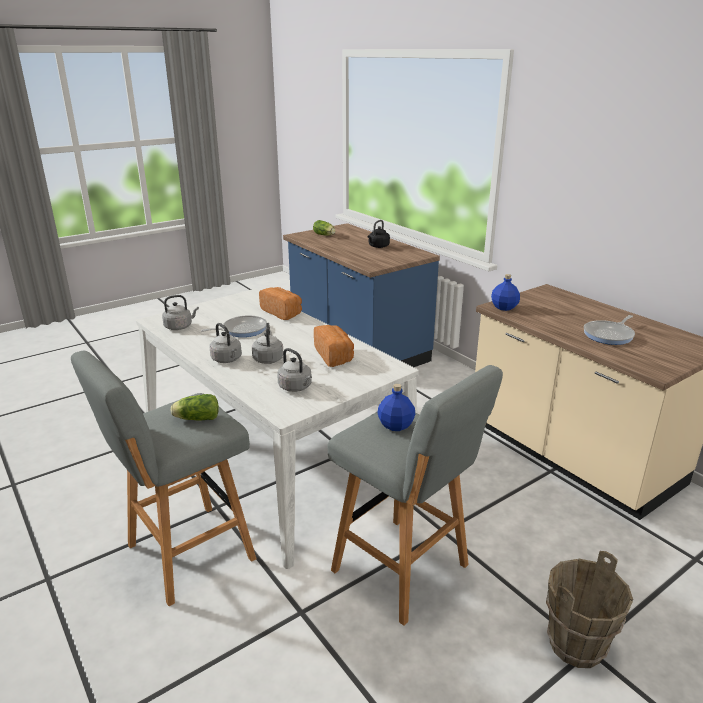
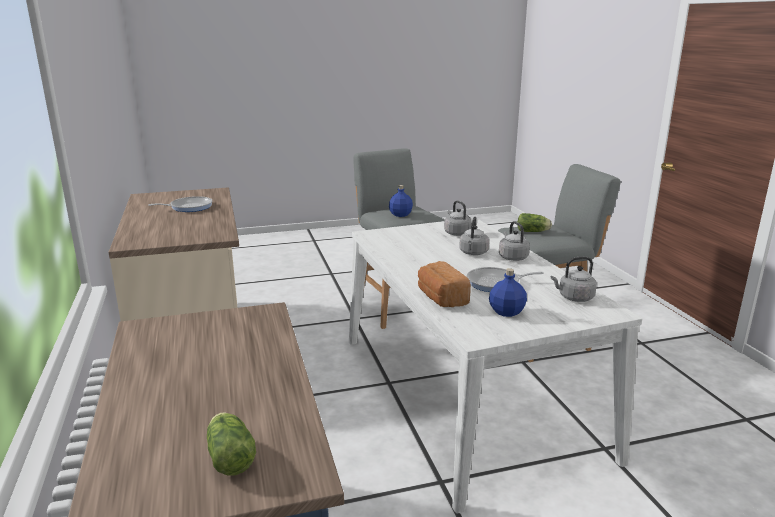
camera: 160 degrees left, 5 degrees down
bread [314,325,354,367] -> none
black kettle [368,220,390,248] -> none
blue bottle [491,274,520,311] -> blue bottle moved to [489,269,527,317]
brown bucket [546,551,633,668] -> none

